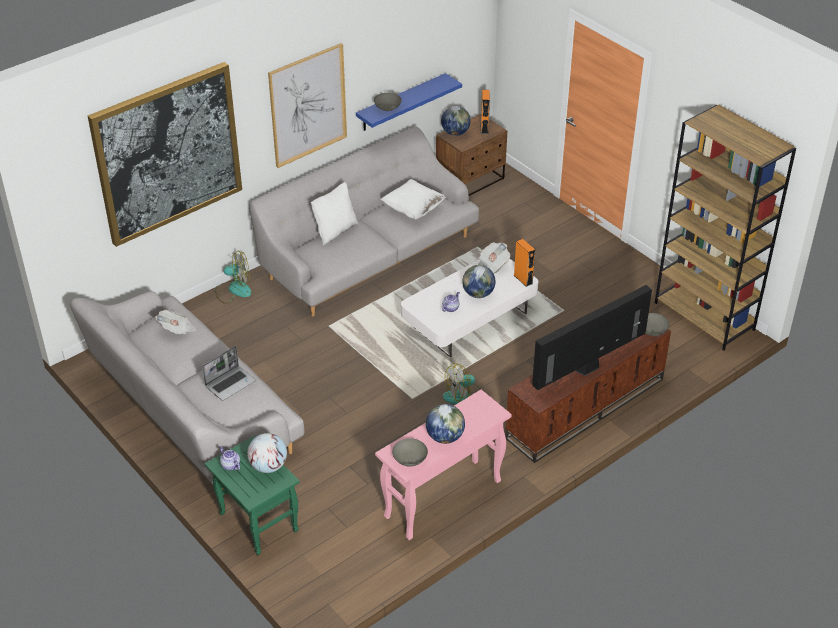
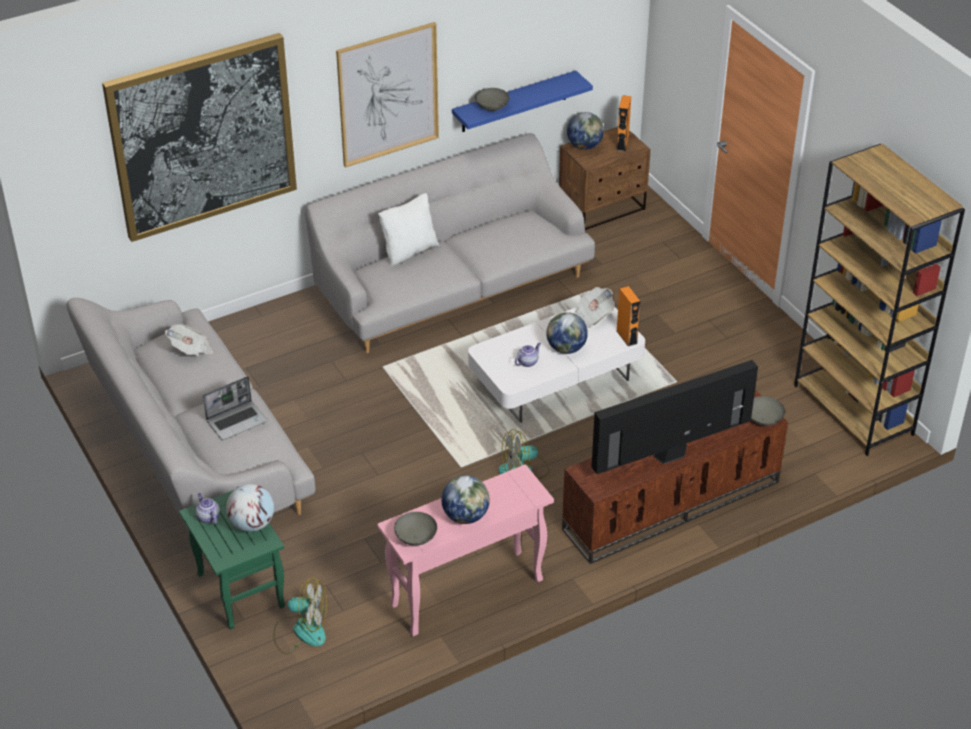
camera: 10 degrees right, 0 degrees up
fan [215,251,252,304] -> fan moved to [273,578,327,654]
white pillow [381,179,446,219] -> none

